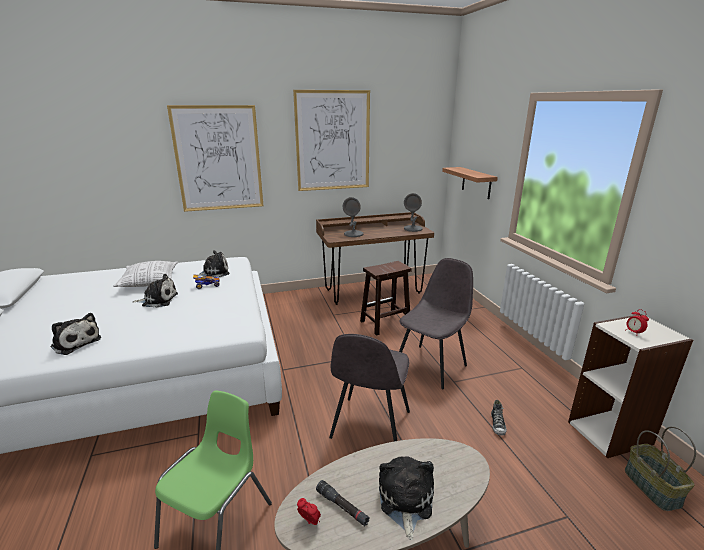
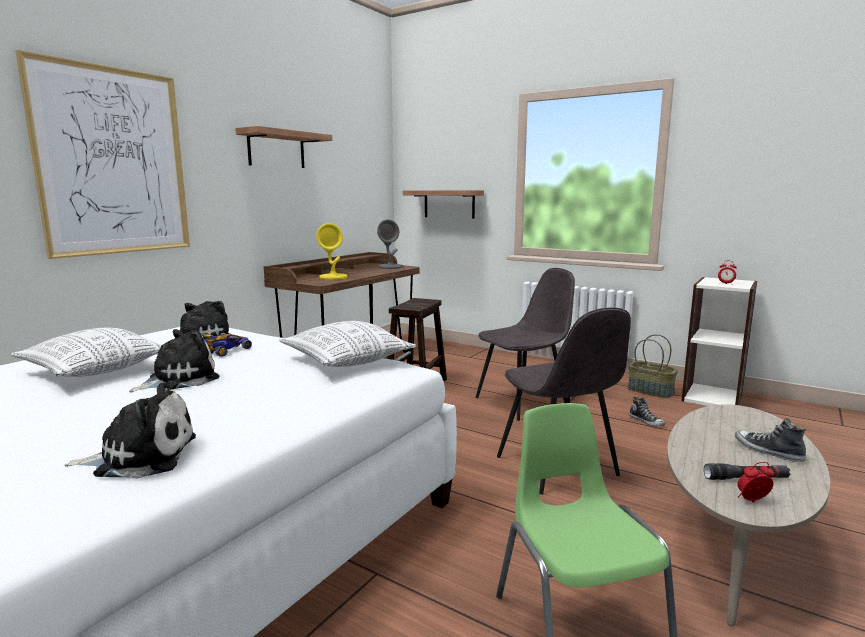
camera: 40 degrees left, 10 degrees down
picture [293,90,370,191] -> shelf [235,126,332,168]
grey table lamp [343,197,363,237] -> yellow table lamp [316,223,347,280]
plush toy [379,456,434,540] -> shoe [735,418,806,462]
grey chair [399,258,473,389] -> grey chair turned 60 degrees clockwise [476,268,575,421]
basket [625,426,696,511] -> basket moved to [628,334,678,398]
none -> pillow [279,321,416,367]

